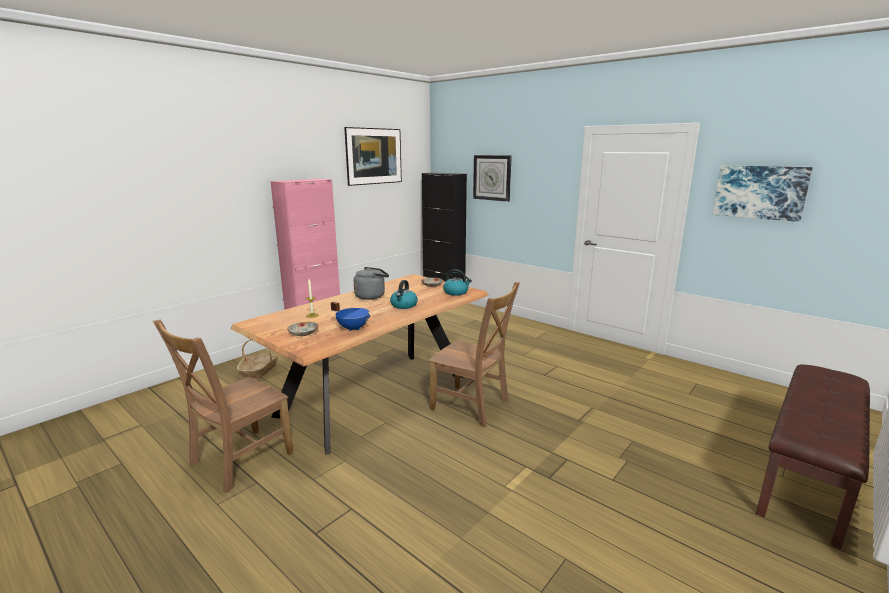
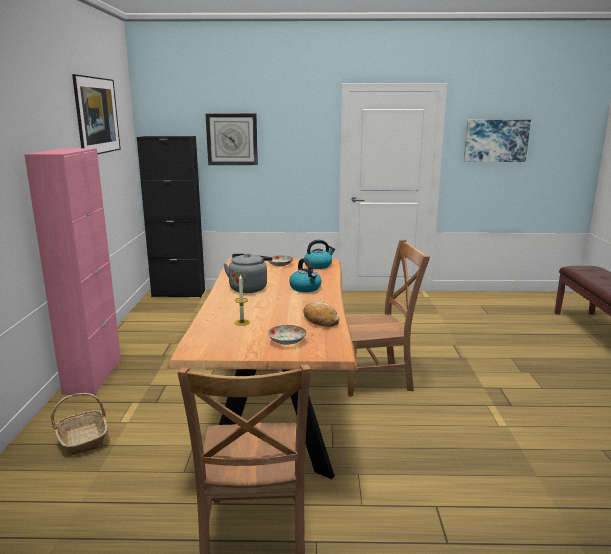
camera: 40 degrees left, 0 degrees up
blue cooking pot [331,302,371,332] -> bread [303,302,339,327]

